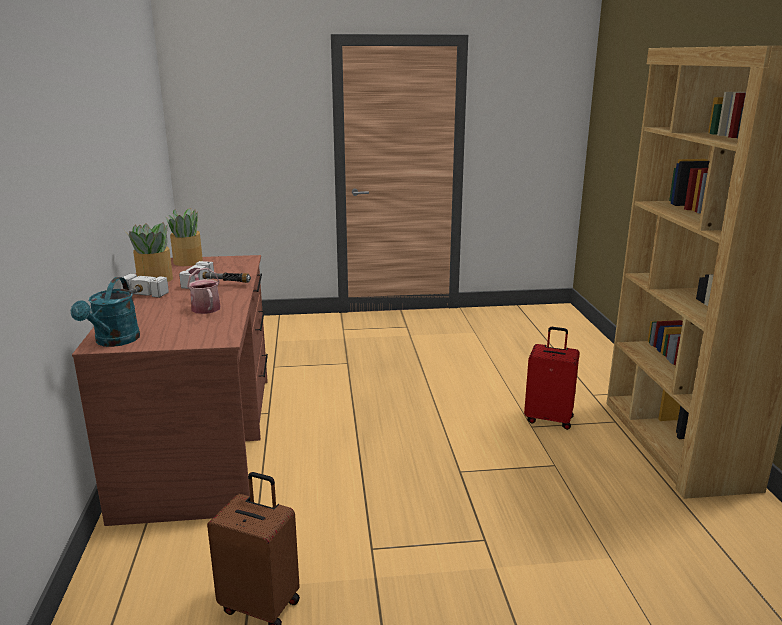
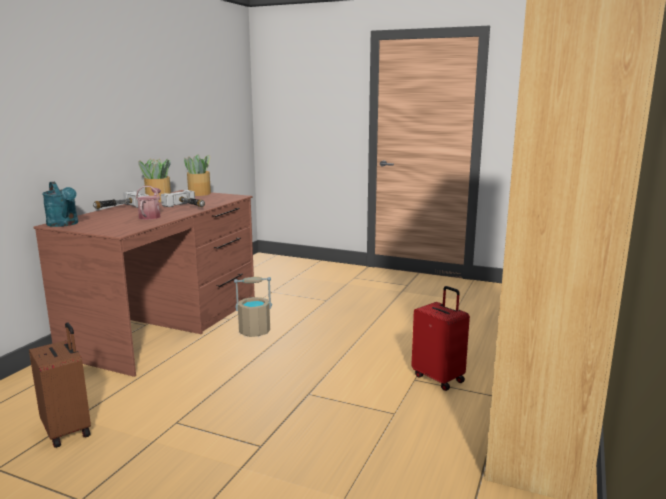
camera: 30 degrees right, 5 degrees down
turquoise watering can [71,277,140,347] -> turquoise watering can turned 75 degrees counterclockwise [42,182,78,227]
none -> beige bucket [234,277,272,337]

